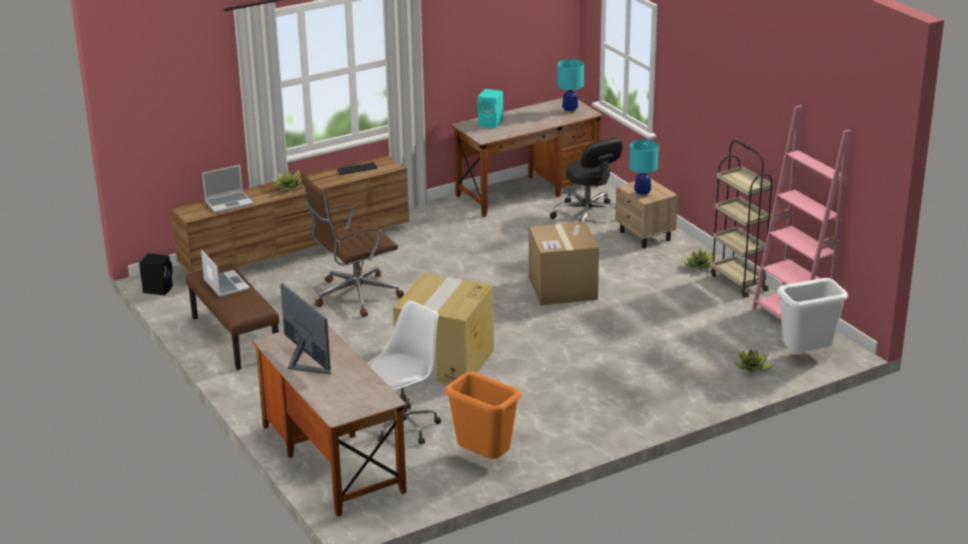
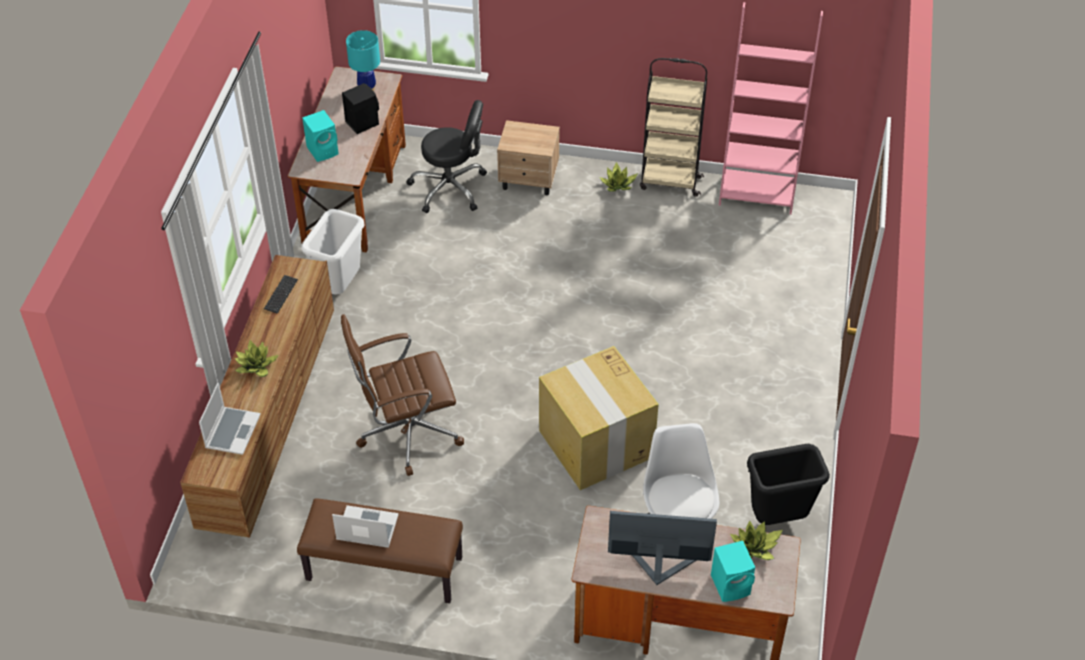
camera: 50 degrees left, 20 degrees up
black speaker [139,253,173,295] -> black speaker moved to [342,83,379,134]
brown office chair [301,173,404,317] -> brown office chair turned 60 degrees clockwise [341,314,464,476]
orange trash can [445,372,521,459] -> black trash can [747,444,830,525]
cardboard box [529,222,599,305] -> none
turquoise table lamp [629,139,659,197] -> none
potted plant [734,349,775,373] -> potted plant moved to [730,520,783,560]
white trash can [777,278,848,353] -> white trash can moved to [301,209,365,295]
none -> turquoise speaker [711,541,755,602]

